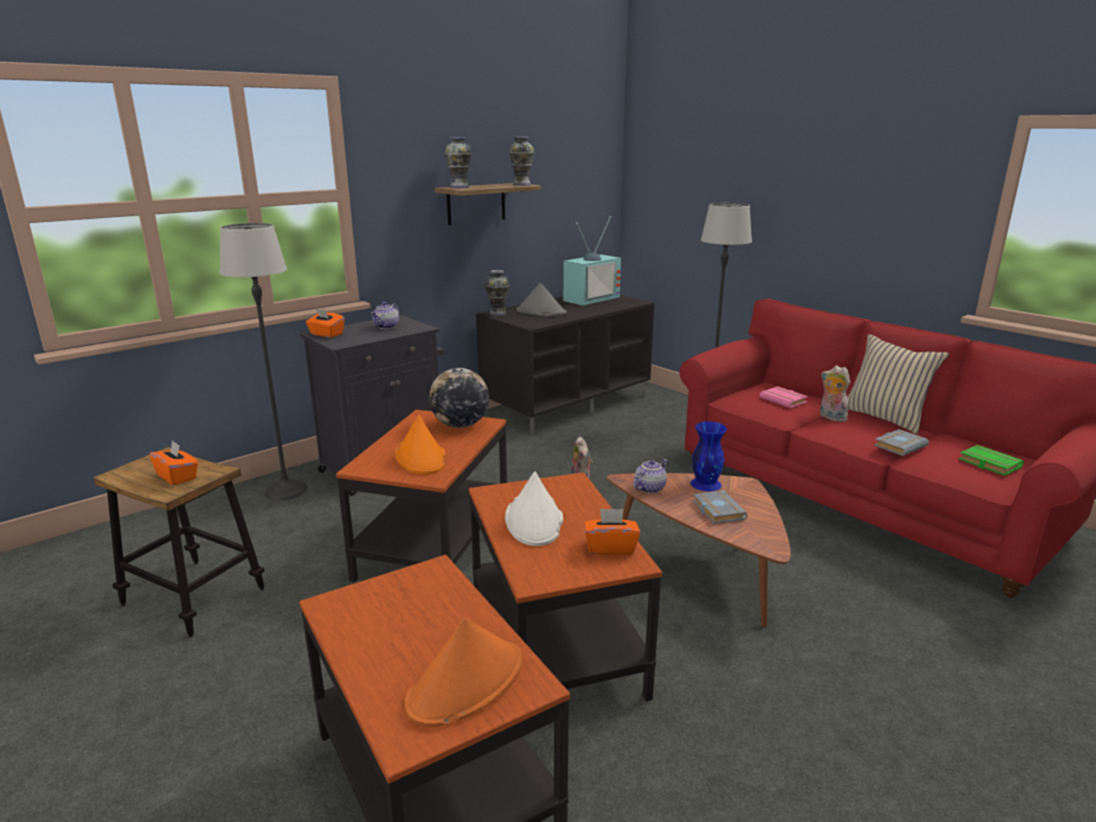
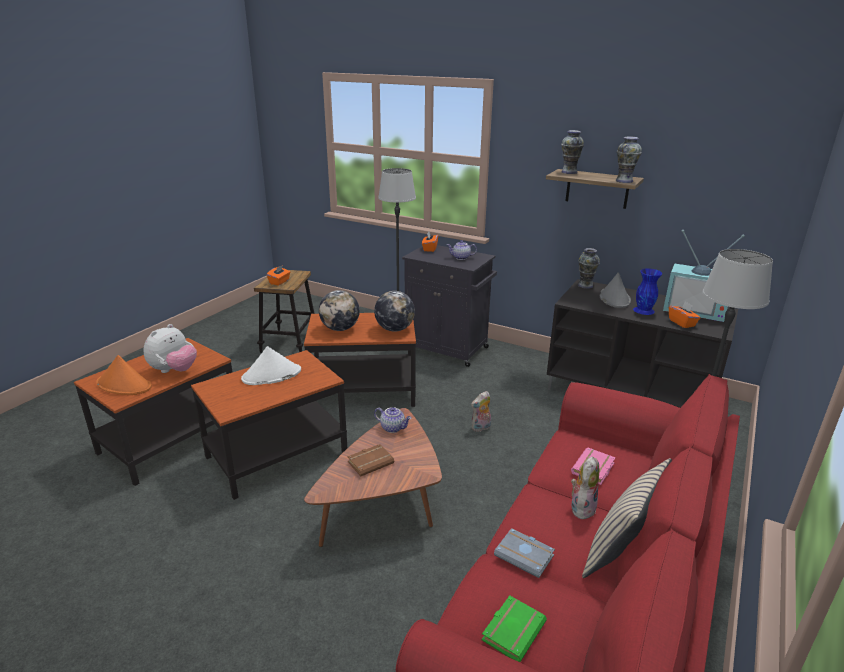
camera: 70 degrees right, 5 degrees up
orange hat [395,415,446,474] -> globe [319,290,360,331]
orange tissue box [584,508,640,555] -> orange tissue box moved to [669,301,701,328]
blue vase [690,421,727,491] -> blue vase moved to [633,268,662,315]
grey book [693,490,748,524] -> brown book [347,444,394,477]
none -> plush toy [143,324,197,373]

